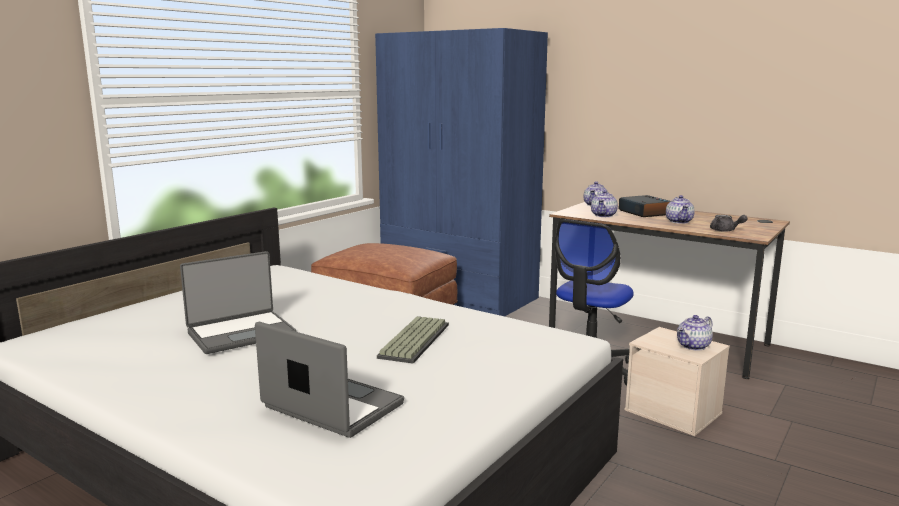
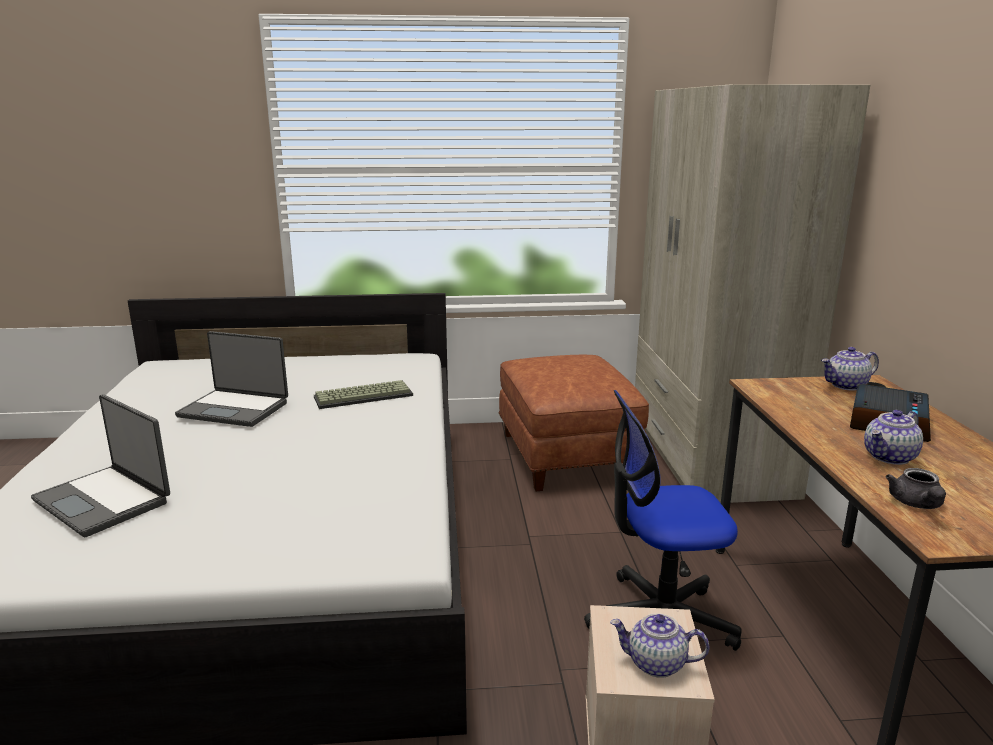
camera: 50 degrees right, 5 degrees up
laptop [255,322,404,438] -> laptop turned 135 degrees clockwise [31,394,170,537]
blue wardrobe [375,28,548,317] -> beige wardrobe [635,84,870,503]
keyboard [377,316,449,364] -> keyboard moved to [314,380,413,409]
teapot [591,190,618,217] -> none

